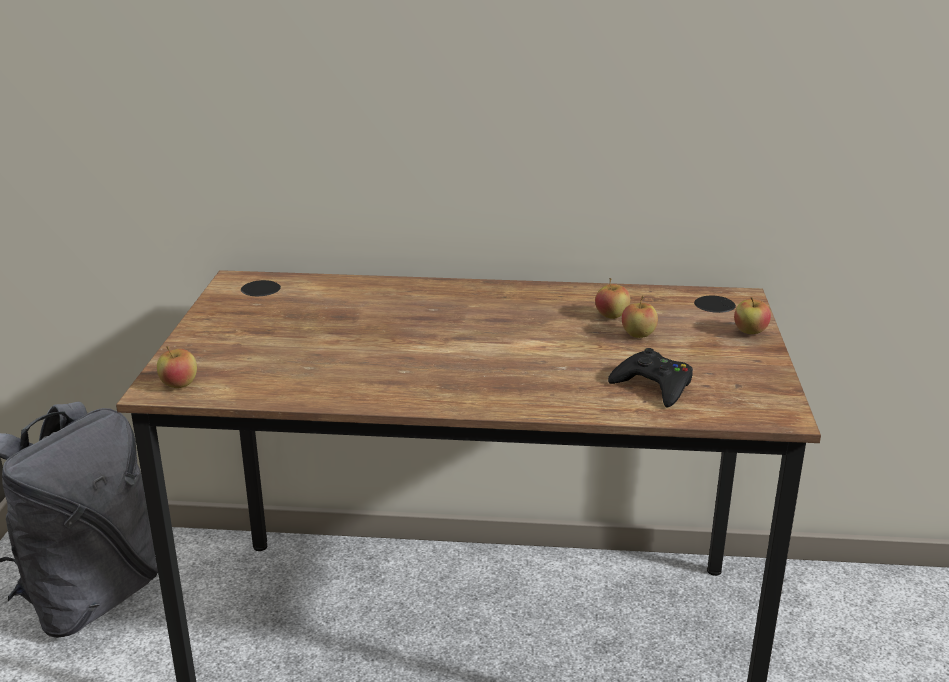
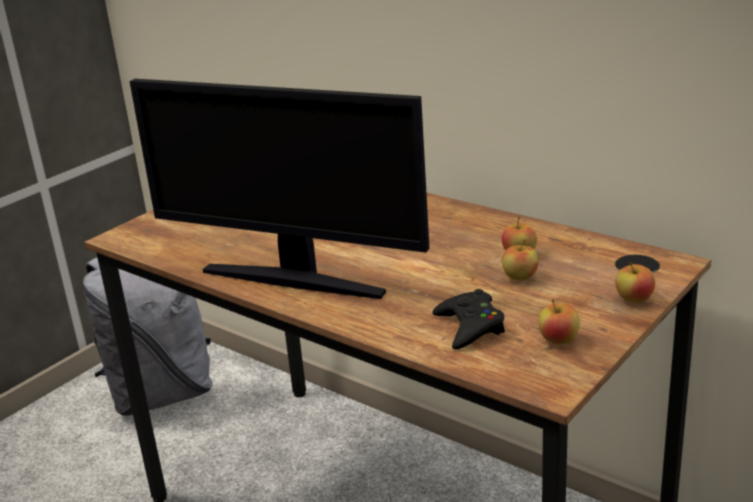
camera: 35 degrees right, 0 degrees up
apple [157,346,197,388] -> apple moved to [539,299,580,345]
none -> monitor [129,79,430,299]

